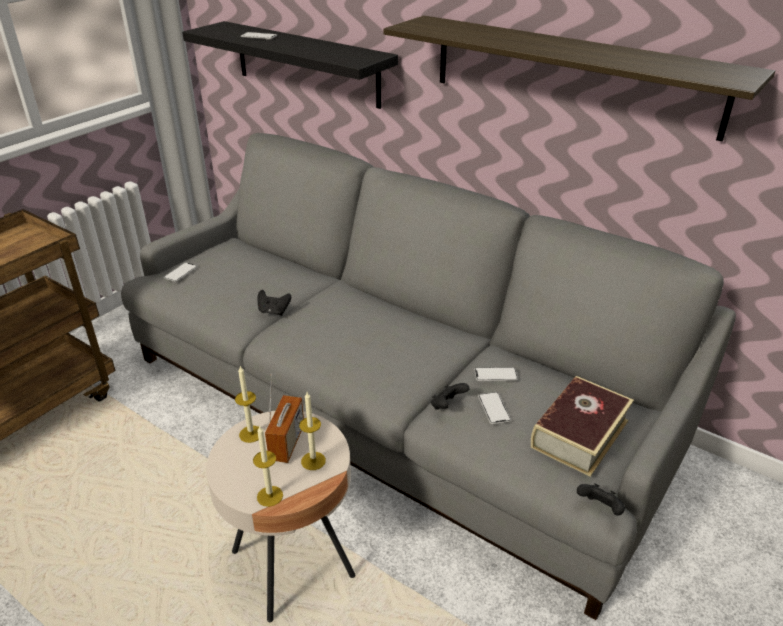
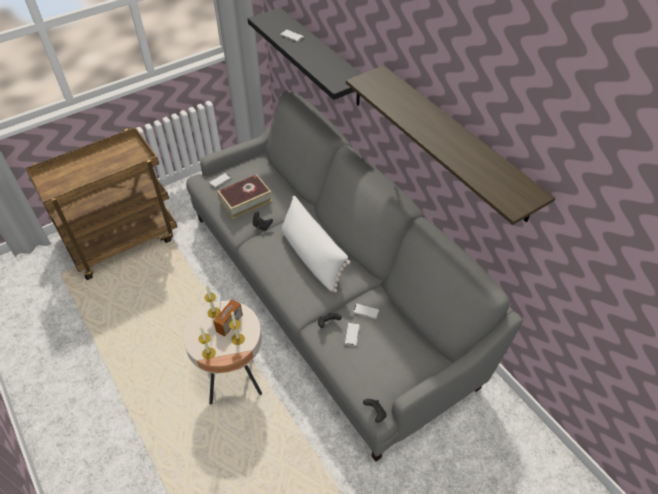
camera: 20 degrees right, 15 degrees up
book [531,376,634,477] -> book moved to [217,174,272,219]
none -> white pillow [282,196,351,293]

